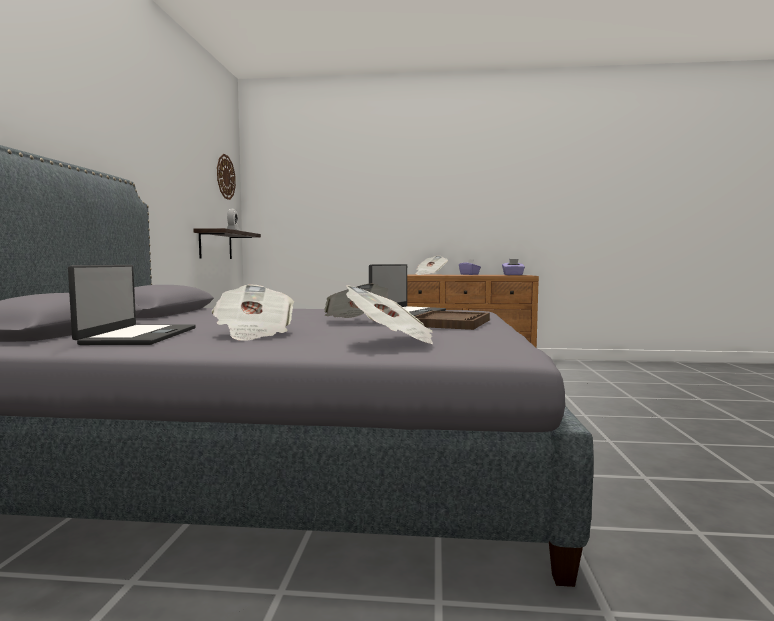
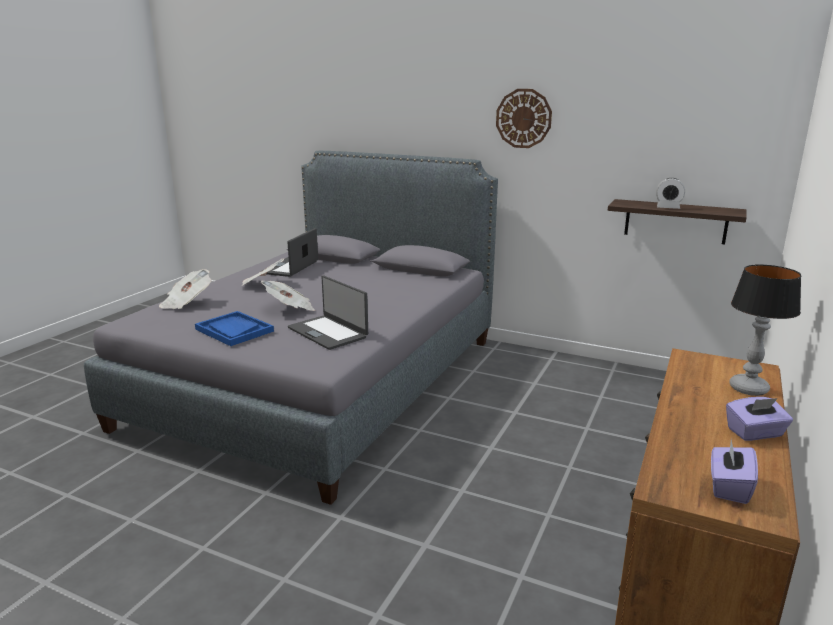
camera: 110 degrees right, 15 degrees up
laptop [68,265,196,345] -> laptop turned 90 degrees clockwise [260,228,318,277]
wall clock [217,154,236,200] -> wall clock moved to [496,89,552,148]
brown tray [414,311,490,330] -> blue tray [195,311,274,346]
newspaper [416,256,448,275] -> table lamp [729,264,801,396]

